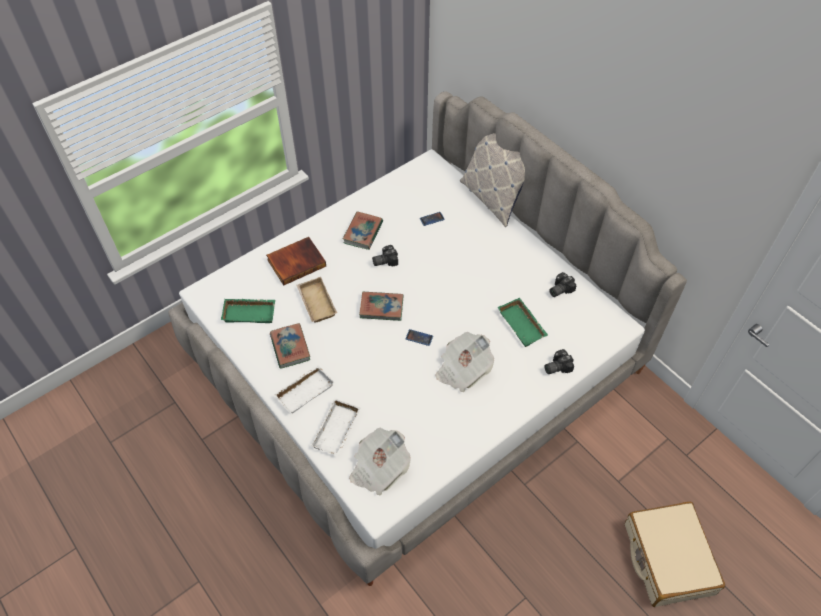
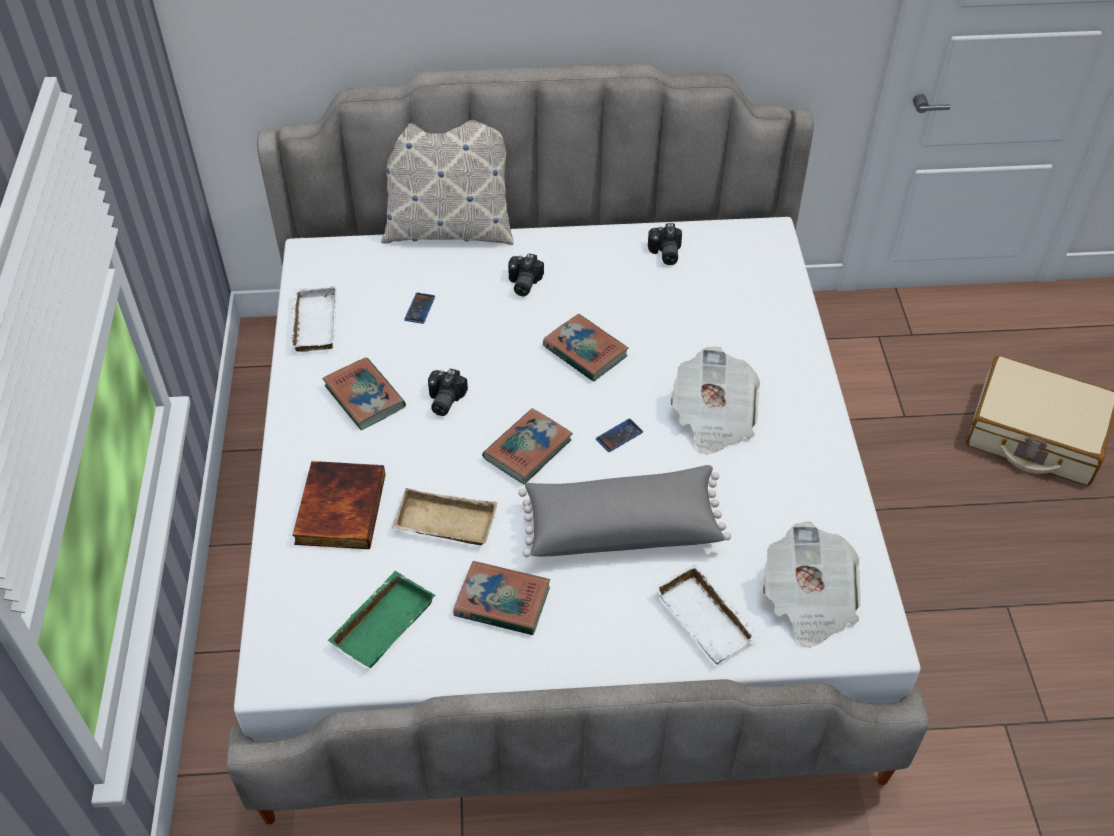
camera: 55 degrees left, 5 degrees down
white tray [274,365,335,414] -> white tray moved to [290,286,336,352]
green tray [498,298,548,347] -> none
camera [544,349,574,374] -> camera moved to [508,253,544,296]
none -> grey pillow [518,465,731,557]
none -> book [543,314,629,382]

